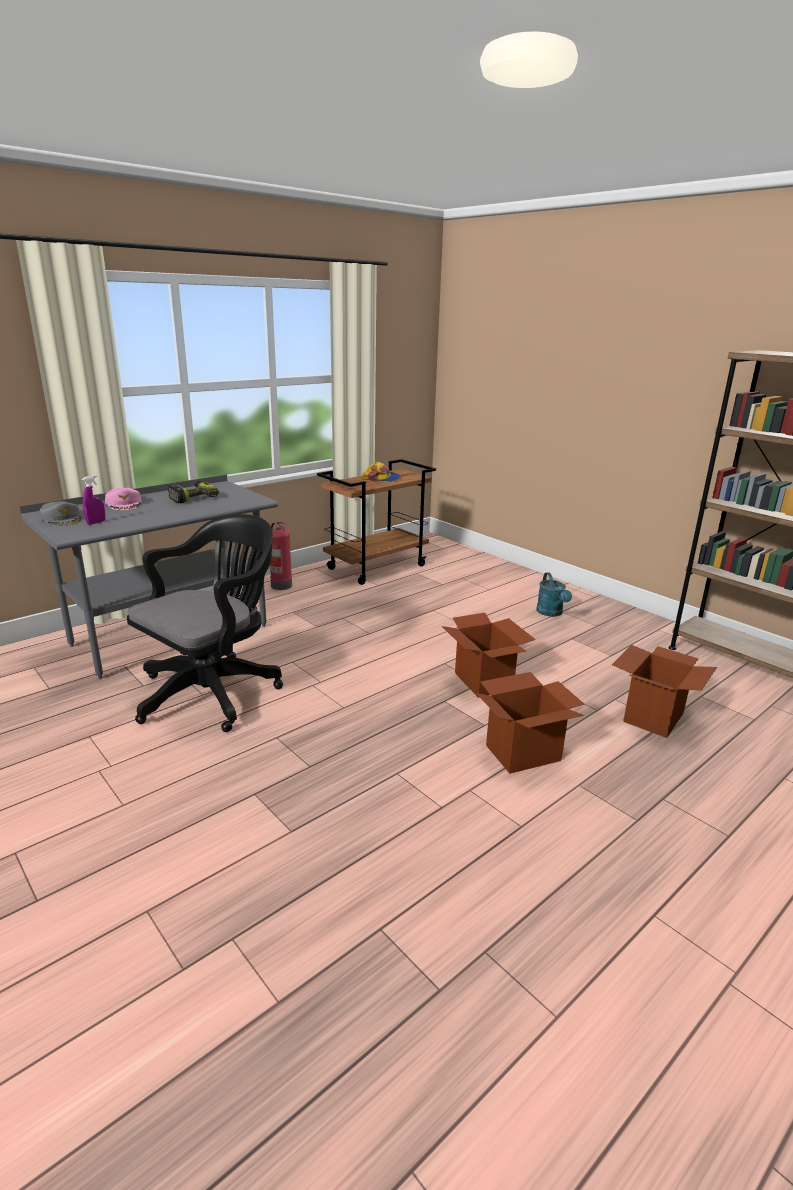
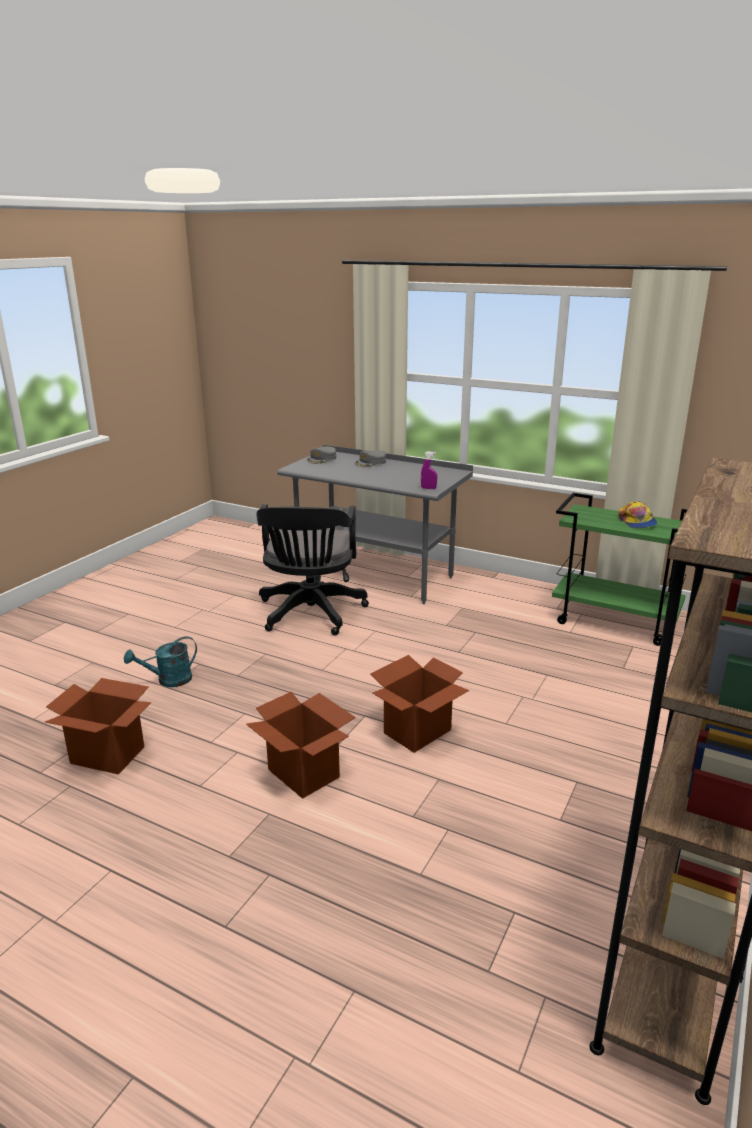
camera: 70 degrees right, 0 degrees up
purple spray bottle [82,475,105,525] -> purple spray bottle moved to [421,451,437,489]
pink cap [105,488,141,510] -> grey cap [354,450,386,467]
black office chair [127,514,283,732] -> black office chair turned 75 degrees clockwise [256,504,369,635]
power drill [168,481,219,503] -> none
fire extinguisher [270,522,292,590] -> none
brown cart [317,459,436,585] -> green cart [552,493,687,646]
turquoise watering can [536,573,572,617] -> turquoise watering can moved to [124,636,197,687]
cardboard box [612,645,717,738] -> cardboard box moved to [45,678,152,775]

